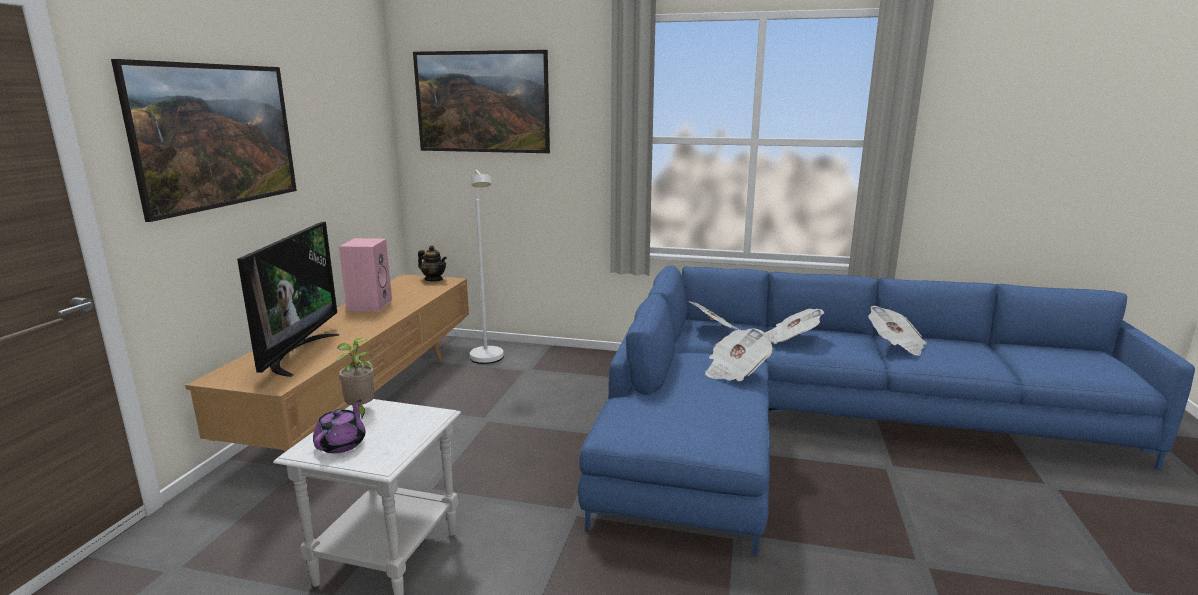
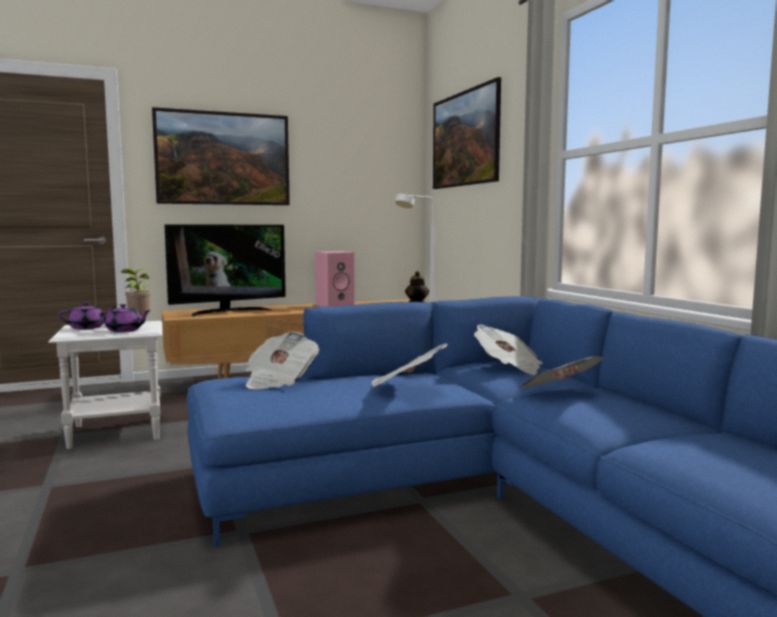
camera: 55 degrees right, 10 degrees down
newspaper [868,306,927,356] -> newspaper moved to [246,332,319,390]
none -> purple teapot [99,304,151,332]

